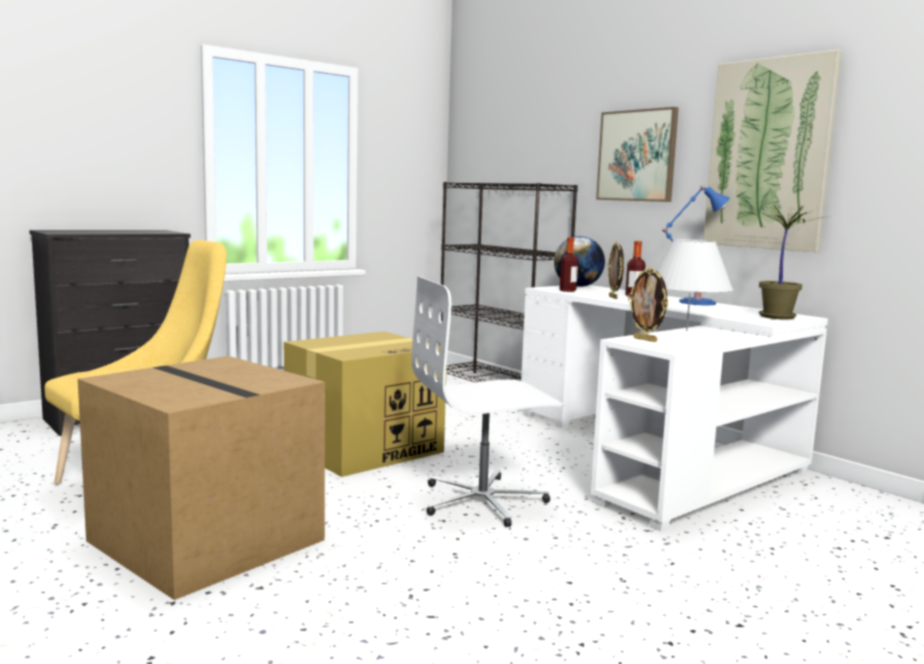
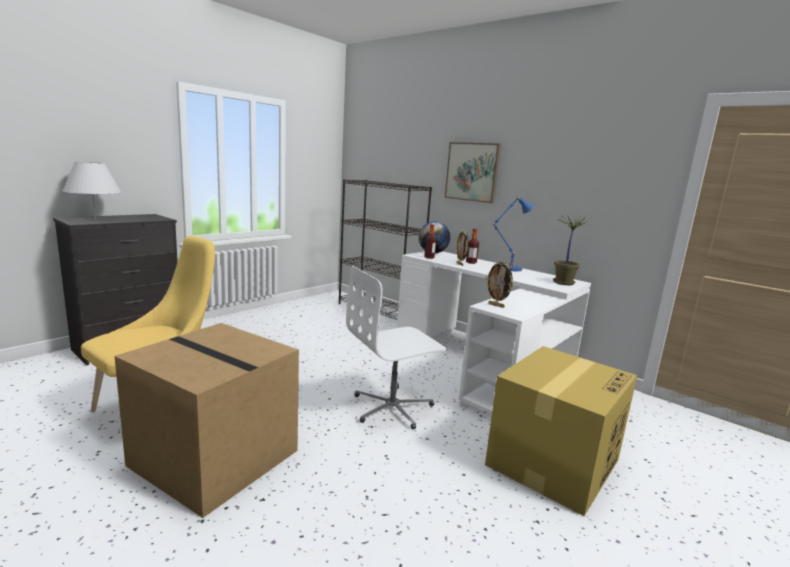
camera: 10 degrees left, 5 degrees up
cardboard box [284,331,447,477] -> cardboard box moved to [485,346,637,516]
white table lamp [657,239,733,331] -> white table lamp moved to [63,161,121,219]
picture [703,50,842,252] -> none

